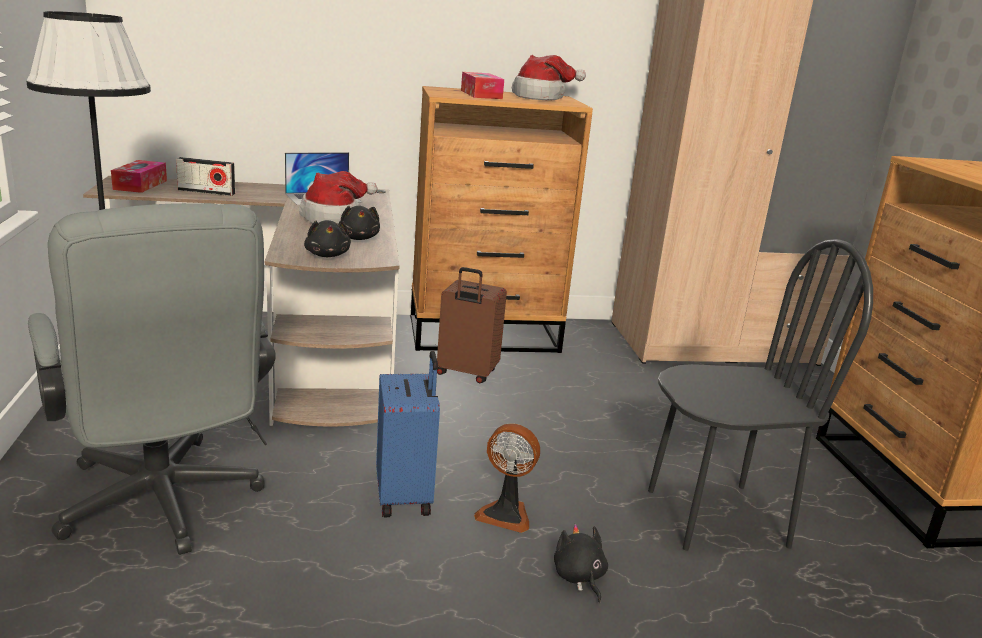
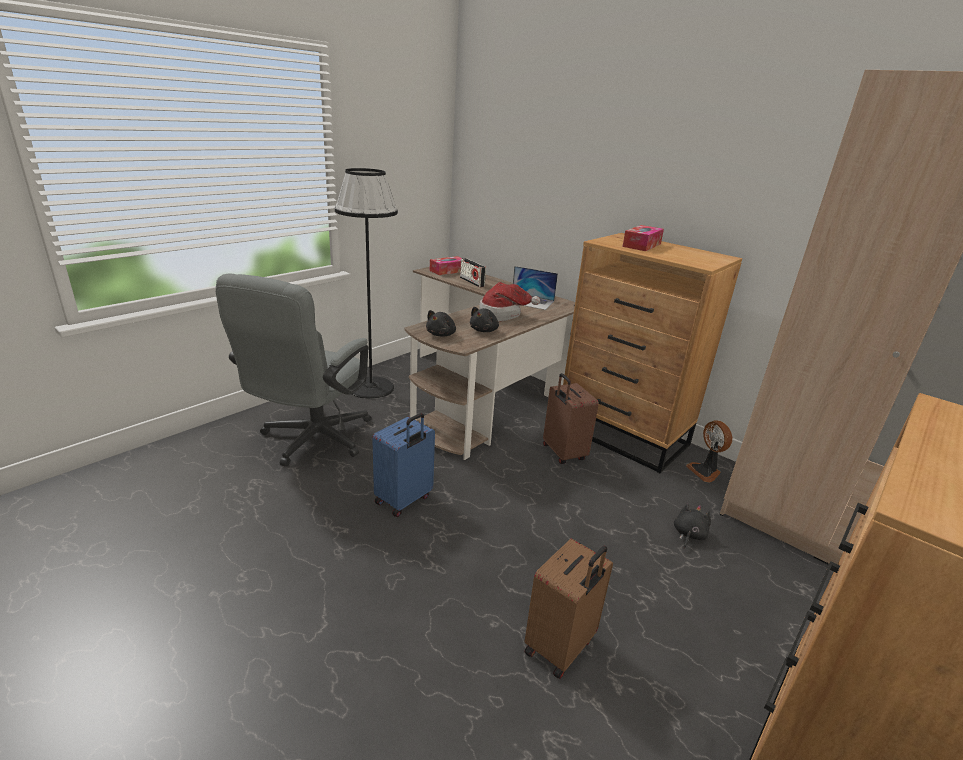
camera: 50 degrees right, 5 degrees up
fan [474,424,540,533] -> fan moved to [686,420,732,483]
hat [512,55,586,101] -> none
black plush toy [554,524,608,603] -> black plush toy moved to [674,503,711,549]
black chair [648,239,873,551] -> brown suitcase [525,538,613,679]

